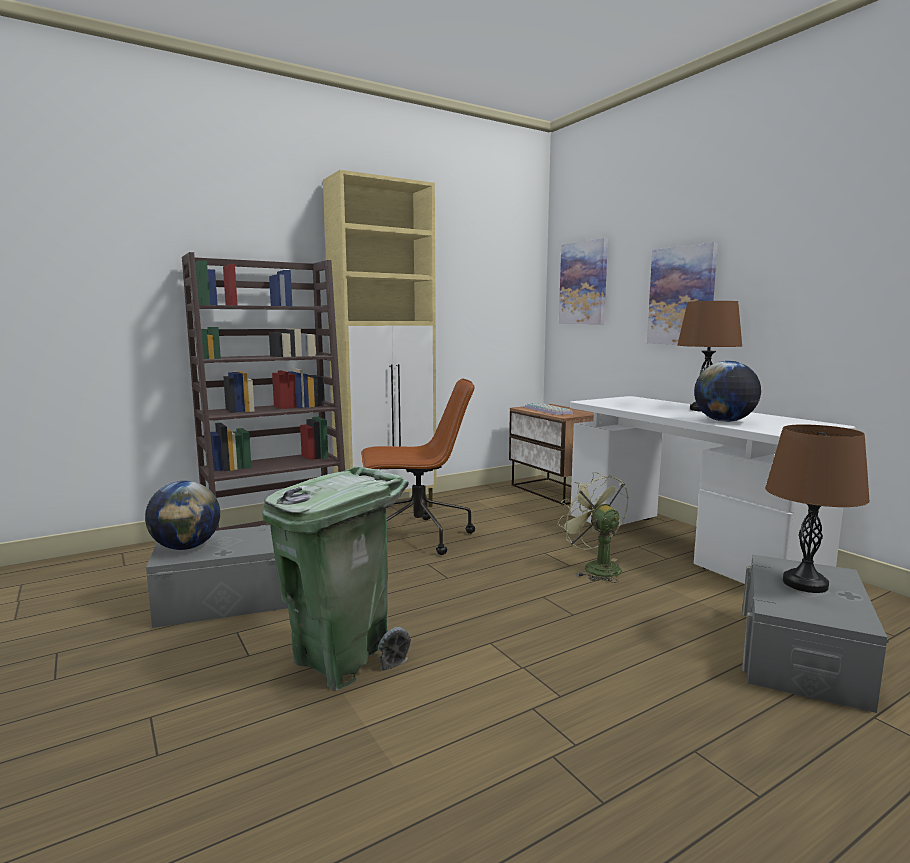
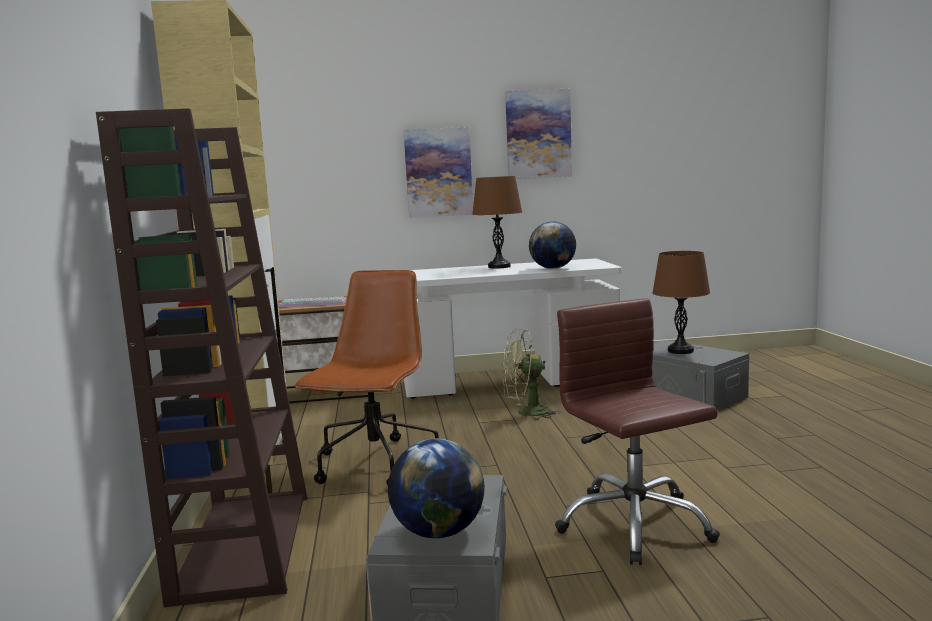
camera: 65 degrees left, 0 degrees up
green trash can [262,467,411,690] -> brown office chair [555,299,720,565]
picture [559,238,608,324] -> picture moved to [505,89,572,179]

